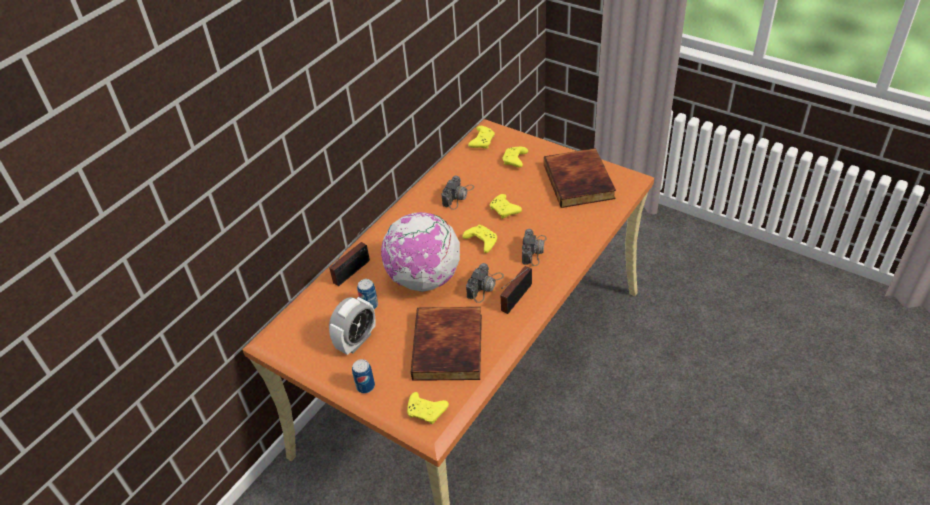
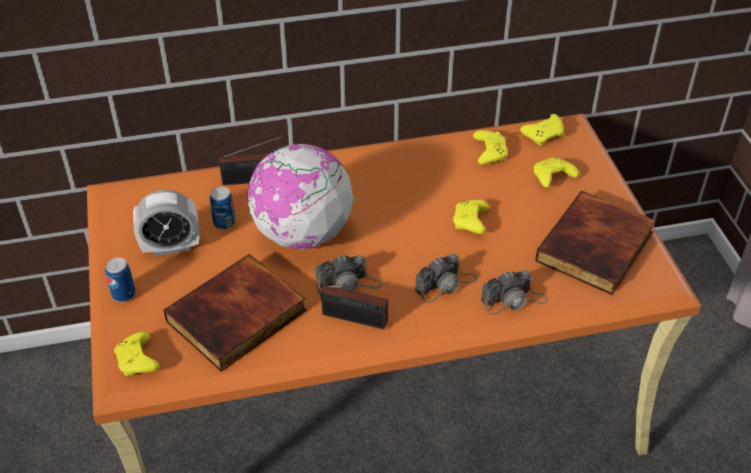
camera: 40 degrees right, 0 degrees up
camera [441,175,474,210] -> camera moved to [481,270,548,315]
yellow game controller [463,225,497,253] -> yellow game controller moved to [473,130,508,165]
radio [501,266,532,314] -> radio turned 150 degrees counterclockwise [321,285,396,329]

